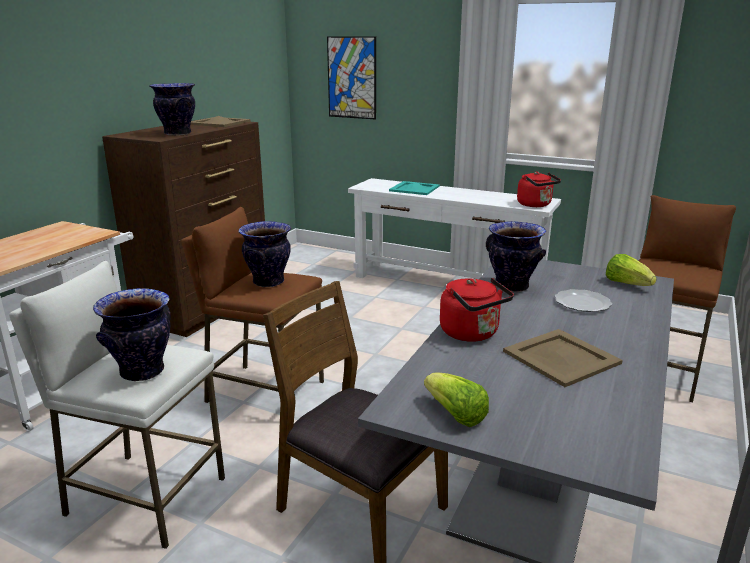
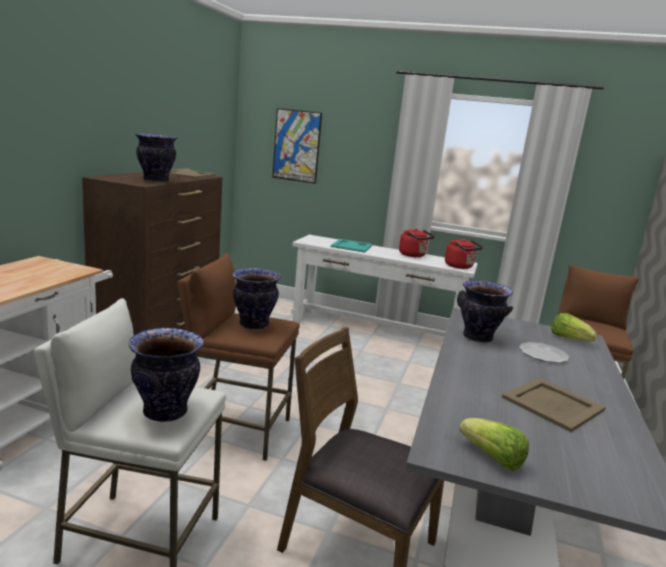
camera: 10 degrees left, 5 degrees down
red kettle [440,278,514,342] -> red kettle moved to [399,228,435,257]

